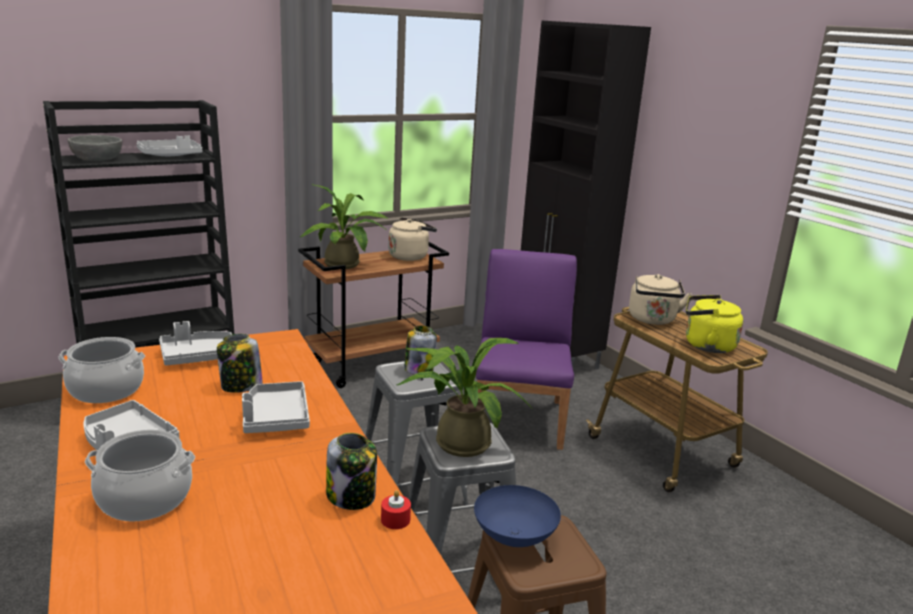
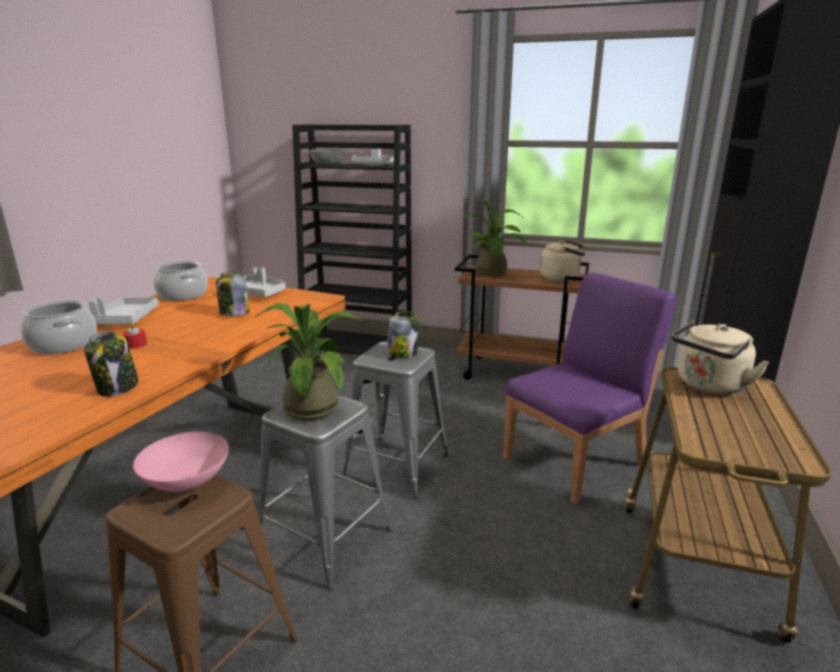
camera: 50 degrees right, 0 degrees up
grey tray [242,381,310,433] -> none
red candle [381,490,411,529] -> red candle moved to [123,322,147,349]
blue bowl [474,485,561,547] -> pink bowl [133,432,229,492]
yellow kettle [686,295,743,353] -> none

